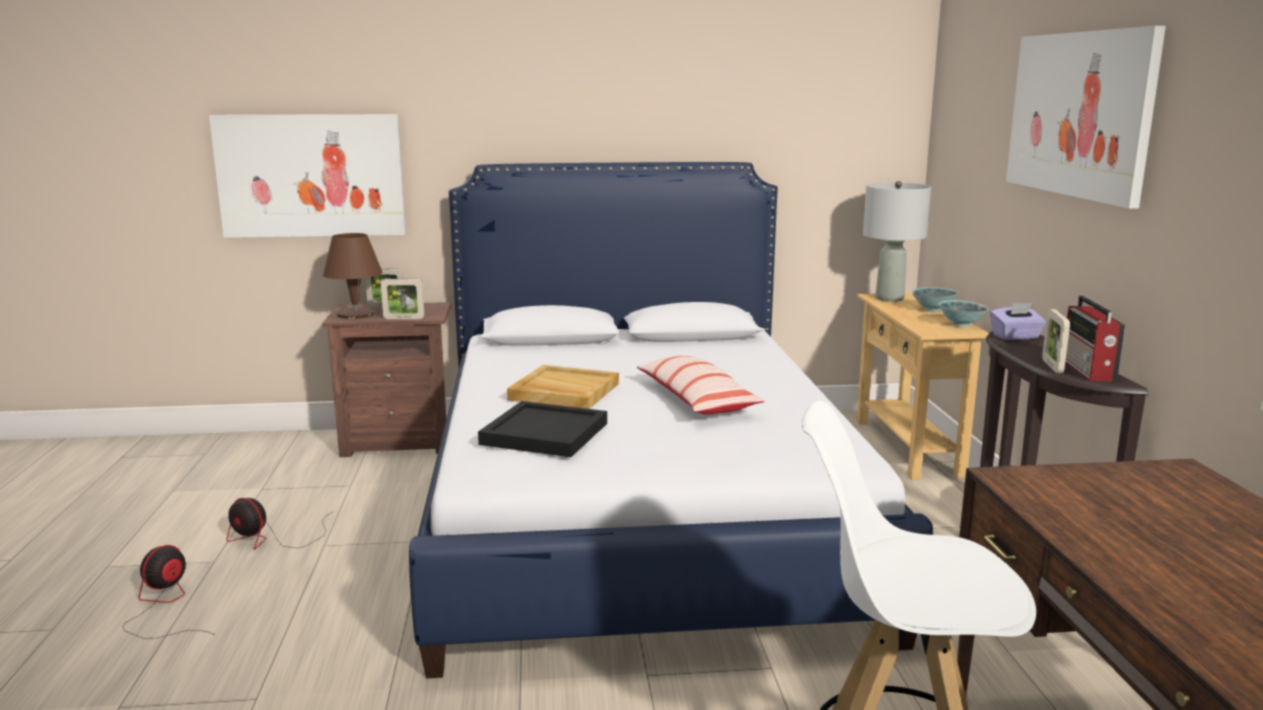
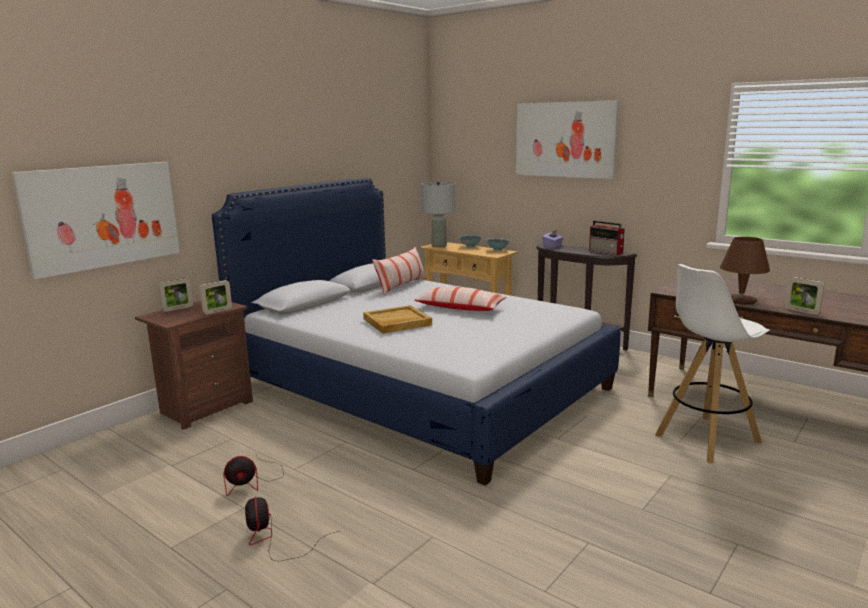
camera: 45 degrees left, 0 degrees up
brown table lamp [323,233,383,319] -> brown table lamp moved to [720,237,770,305]
black tray [478,401,607,457] -> none
picture frame [1042,309,1070,373] -> picture frame moved to [784,277,825,315]
none -> pillow [372,247,426,295]

